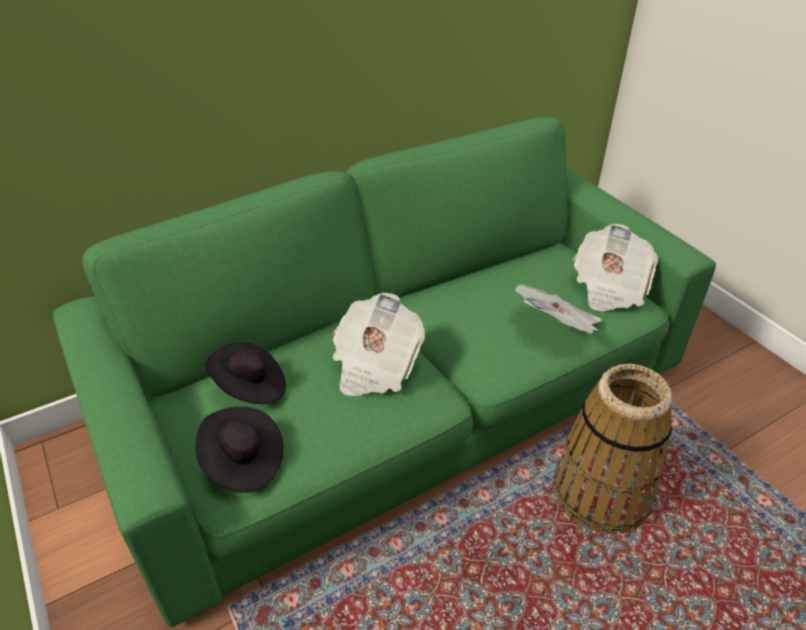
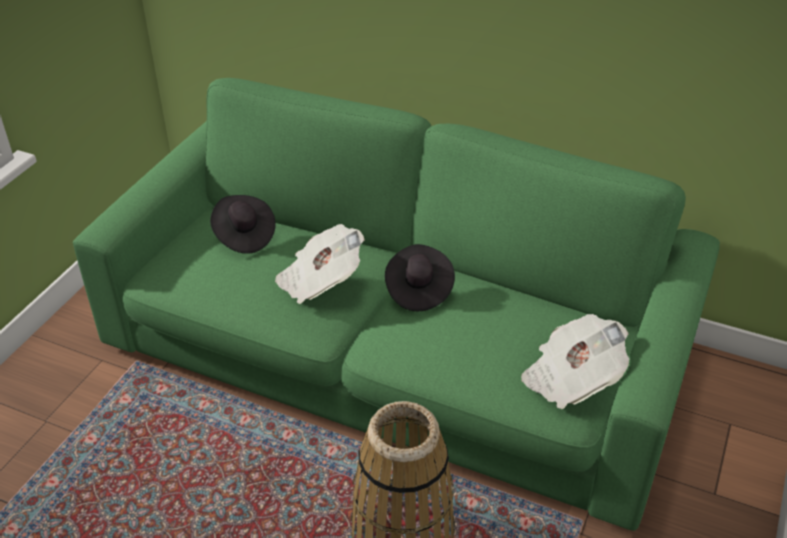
camera: 55 degrees right, 0 degrees up
black hat [196,407,284,493] -> black hat moved to [385,244,455,311]
newspaper [515,285,601,334] -> none

